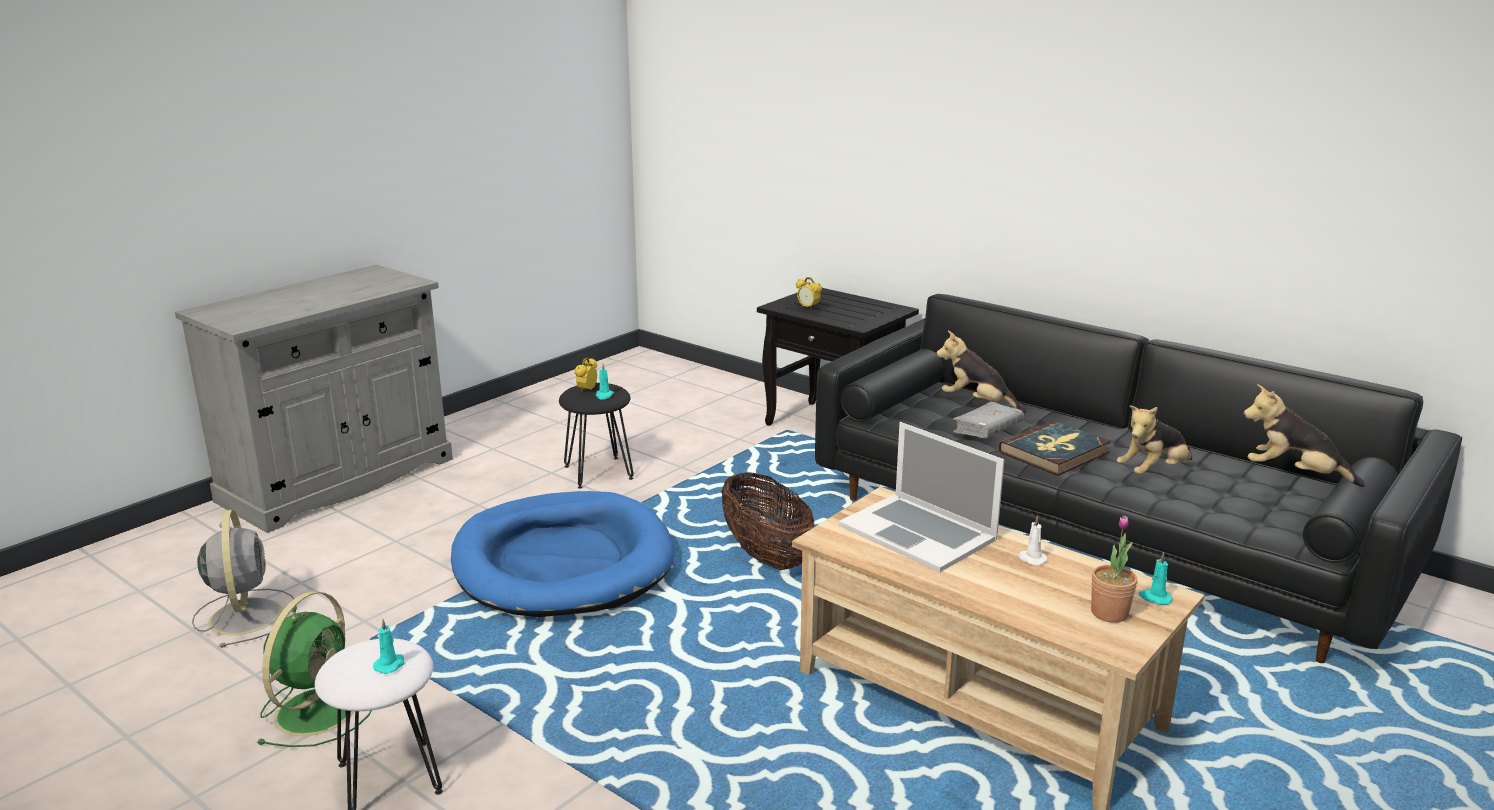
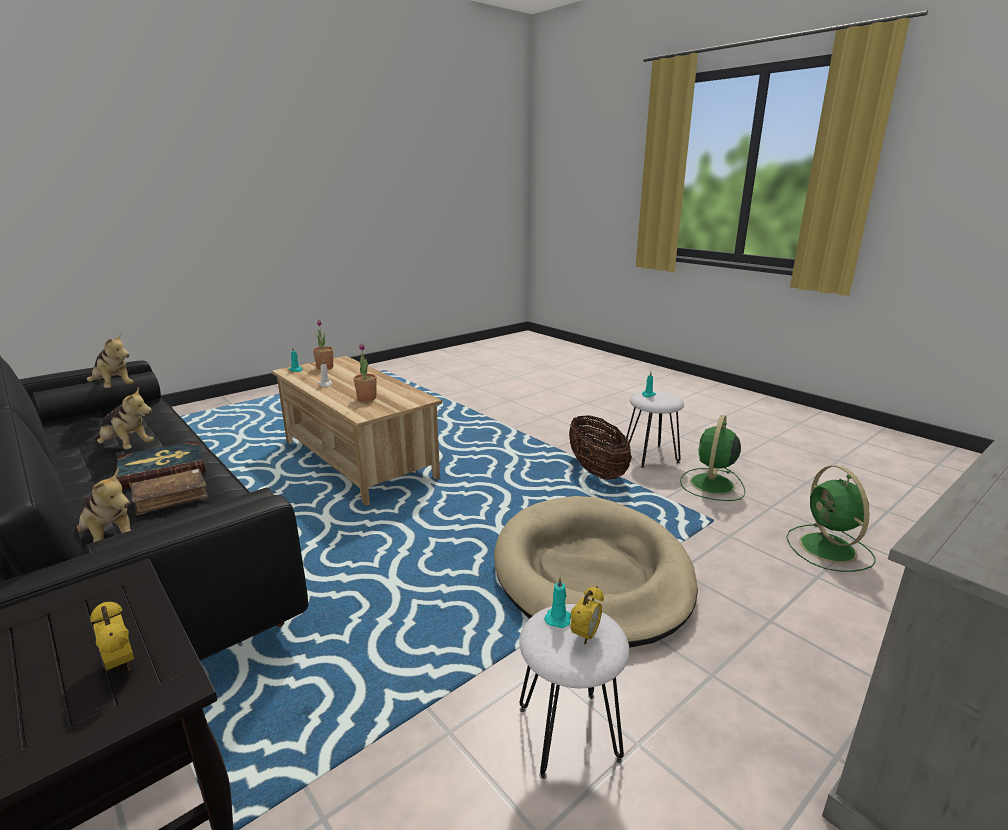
camera: 170 degrees left, 0 degrees up
grey fan [192,510,297,648] -> green fan [786,466,876,572]
blue dog bed [451,491,675,617] -> beige dog bed [494,496,698,648]
black stool [559,383,634,489] -> white stool [519,604,629,779]
basket [722,472,815,570] -> basket moved to [569,415,632,480]
laptop [839,422,1004,572] -> potted plant [353,343,377,401]
grey book [953,402,1024,438] -> brown book [131,468,208,515]
plush toy [1117,406,1192,475] -> plush toy turned 45 degrees clockwise [94,387,154,449]

